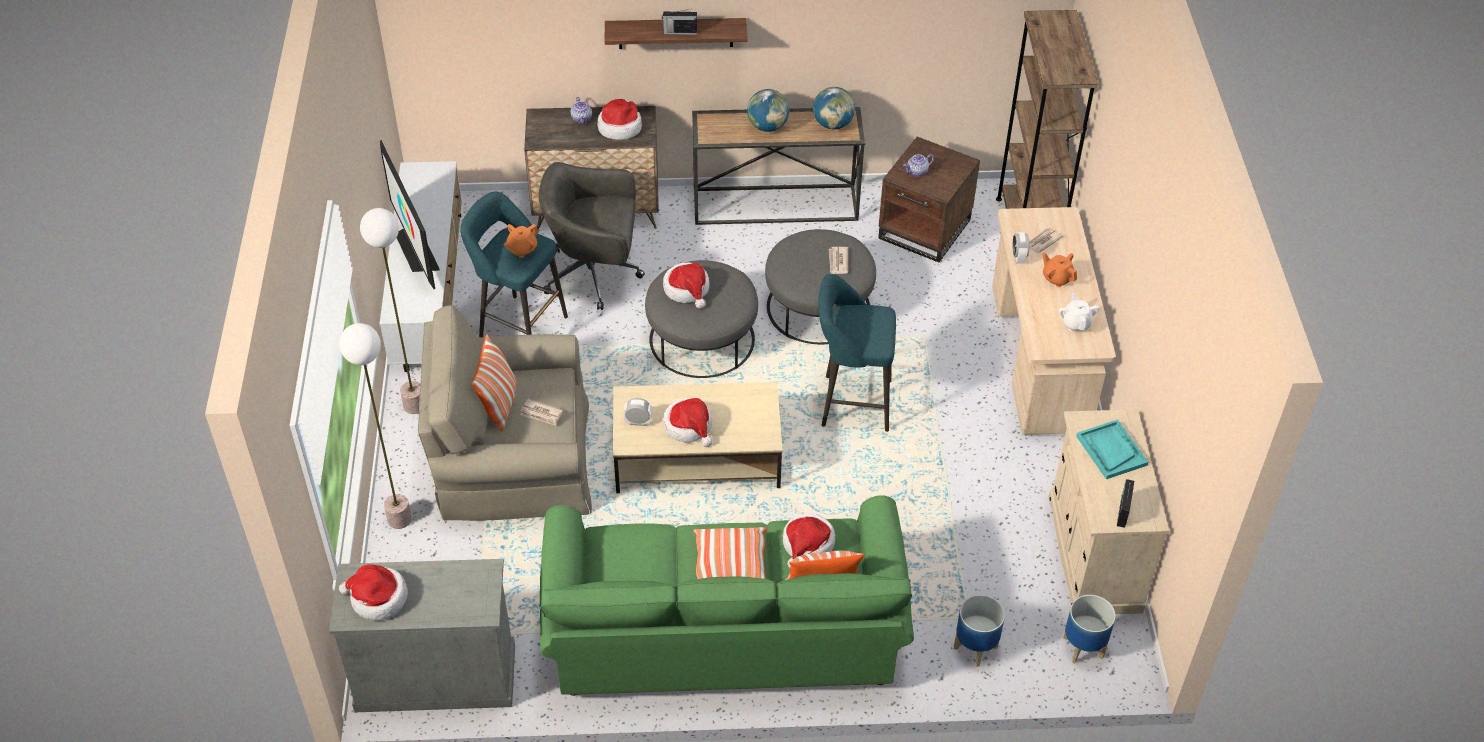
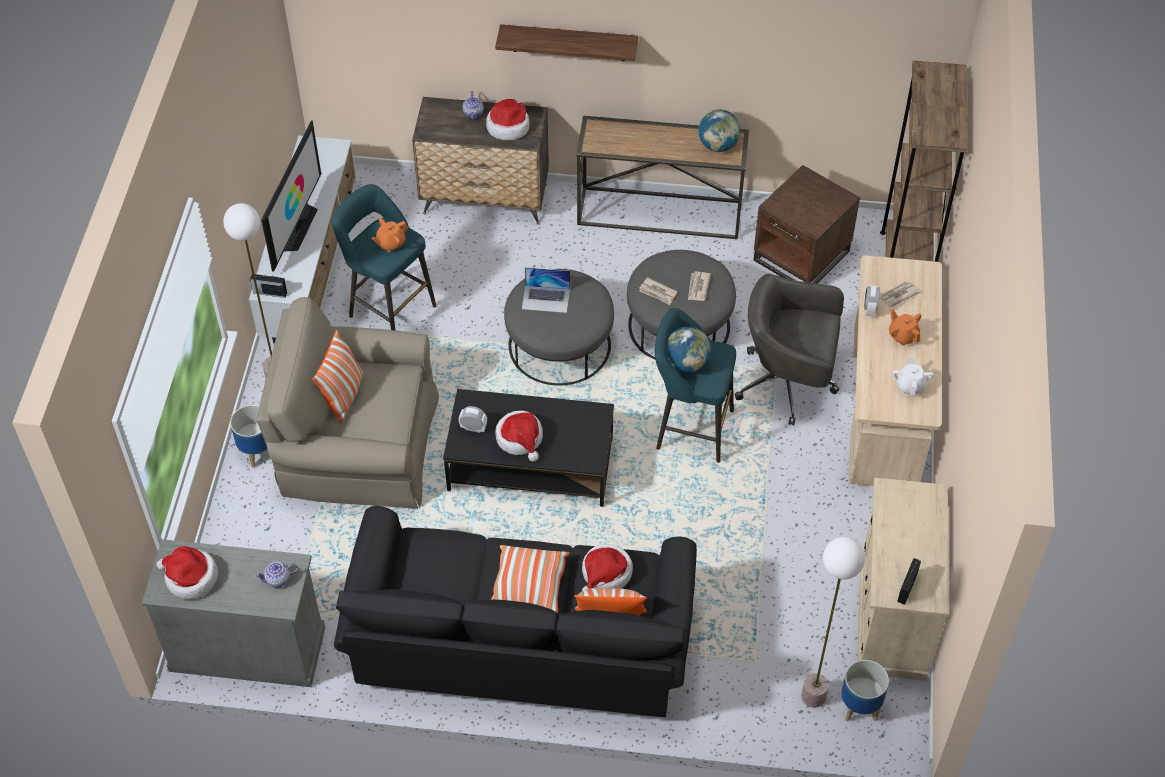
camera: 10 degrees right, 5 degrees up
floor lamp [339,323,412,529] -> floor lamp moved to [801,537,865,708]
television [380,140,440,289] -> television turned 150 degrees counterclockwise [261,120,321,272]
newspaper [520,398,563,426] -> newspaper moved to [639,277,677,305]
grey office chair [539,162,645,310] -> grey office chair moved to [735,274,844,426]
green sofa [540,495,914,696] -> black sofa [334,506,697,717]
beige coffee table [613,382,783,493] -> black coffee table [443,389,614,507]
radio [662,9,697,35] -> radio moved to [250,274,287,298]
hat [663,262,709,309] -> laptop [522,267,570,313]
globe [747,89,789,132] -> globe moved to [668,326,711,373]
teapot [903,154,934,177] -> teapot moved to [255,561,298,588]
planter [954,595,1005,667] -> planter moved to [230,405,267,468]
turquoise tray [1076,420,1148,479] -> none

